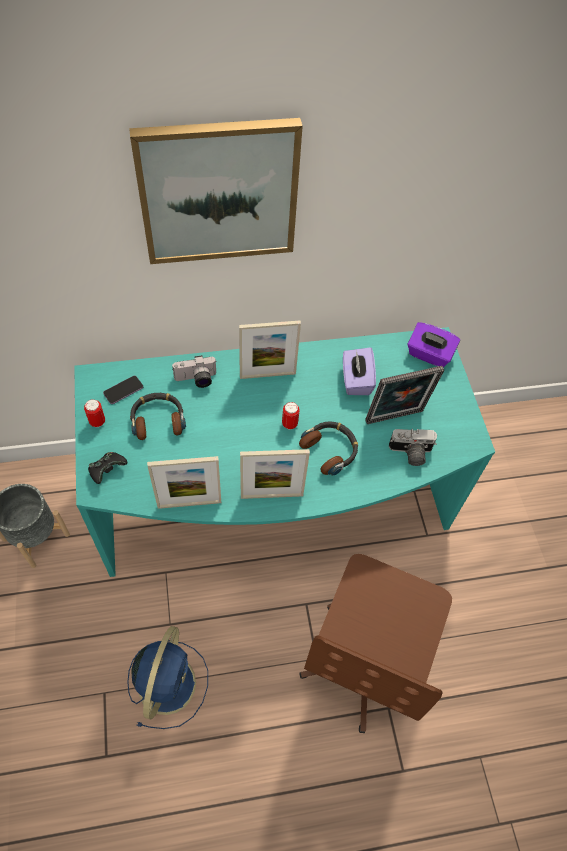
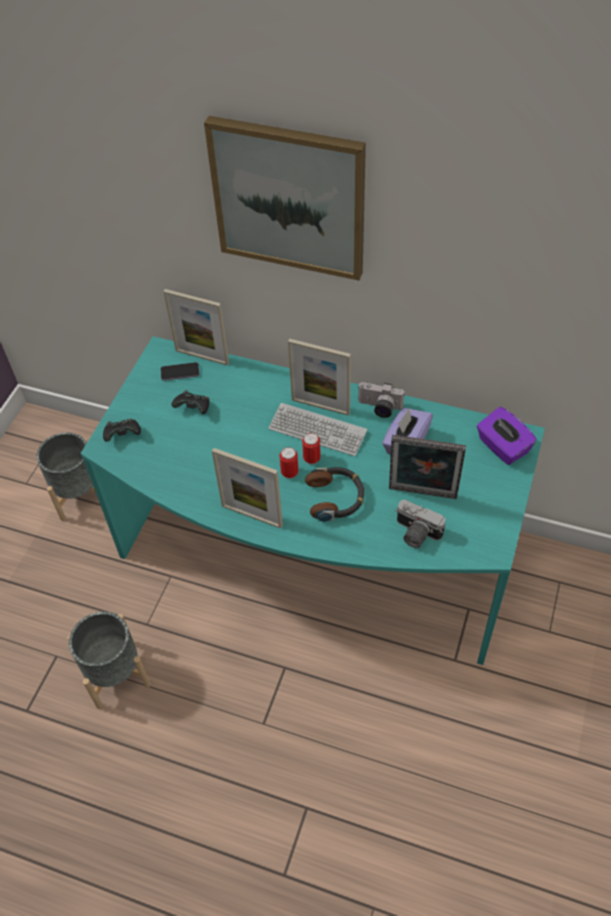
camera: 35 degrees right, 5 degrees down
can [84,399,105,427] -> can moved to [280,447,299,479]
blue fan [127,626,208,729] -> grey planter [67,612,151,709]
headphones [130,393,186,440] -> black game controller [171,390,209,414]
picture frame [147,456,221,509] -> picture frame moved to [163,289,229,366]
camera [172,355,216,388] -> camera moved to [357,382,405,418]
brown office chair [299,554,452,733] -> none
none -> keyboard [268,403,367,456]

